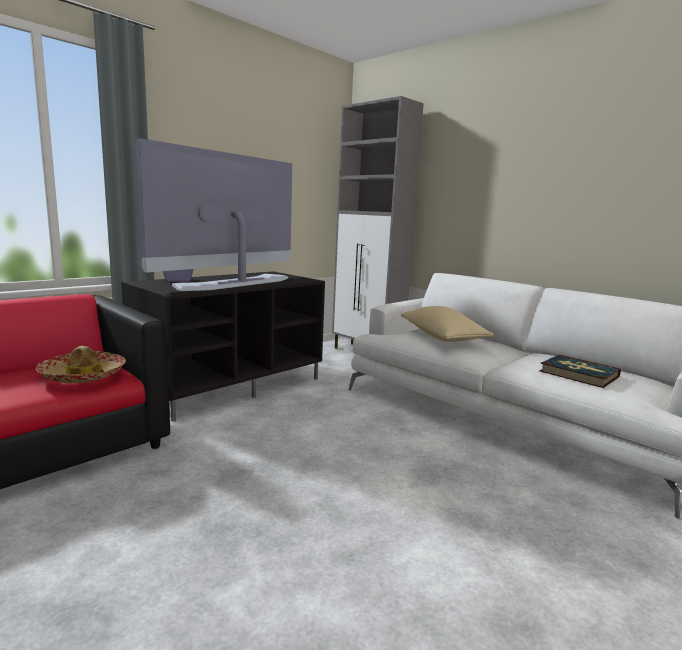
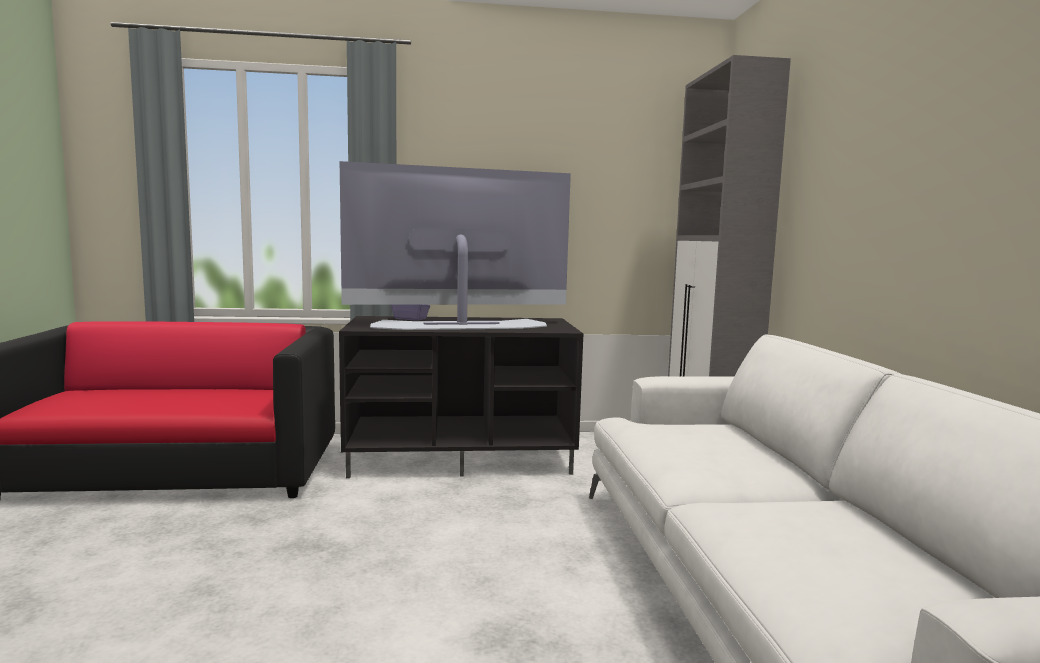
camera: 40 degrees right, 5 degrees down
hat [36,346,126,383] -> none
beige pillow [401,306,493,342] -> none
book [539,355,621,388] -> none

